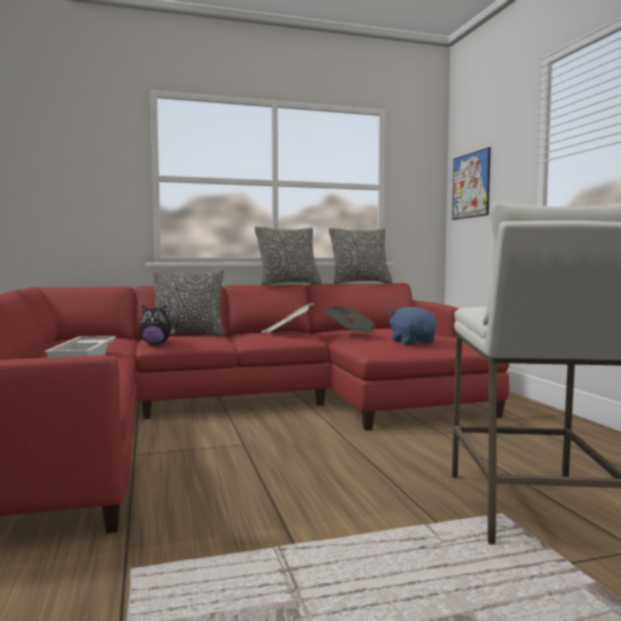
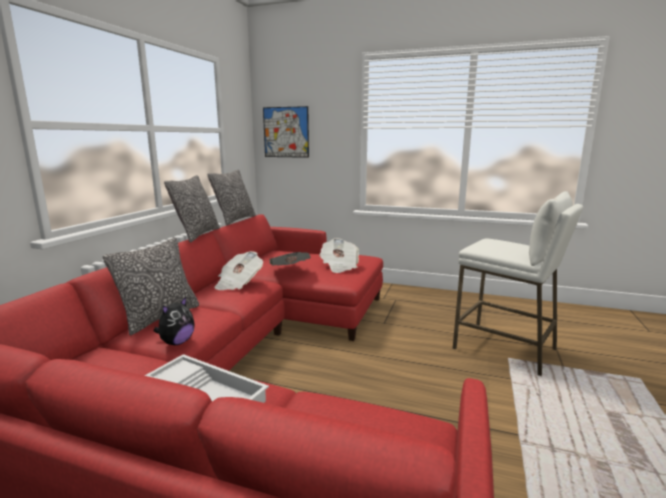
camera: 55 degrees left, 10 degrees up
blue plush toy [388,307,437,345] -> newspaper [319,238,359,273]

